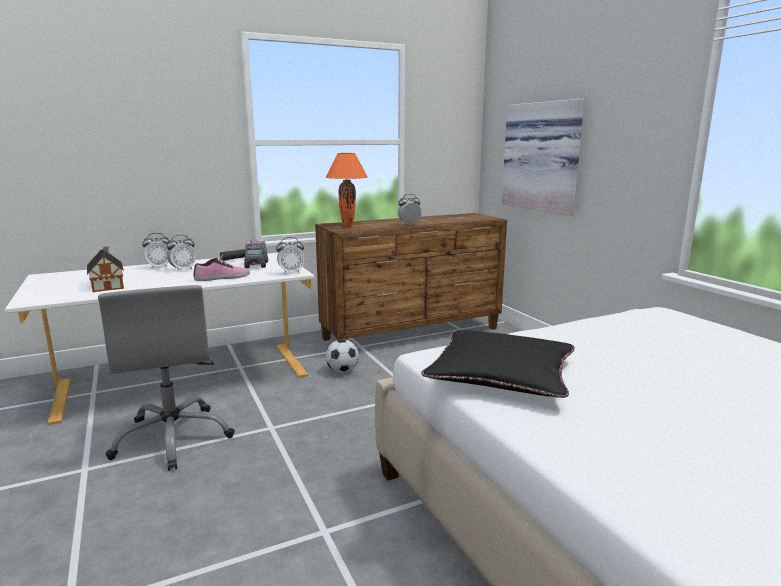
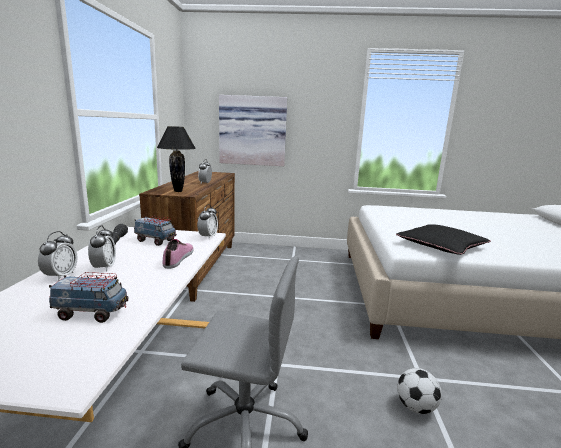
camera: 60 degrees left, 0 degrees up
toy house [87,247,124,292] -> toy truck [49,272,129,323]
football [325,339,359,373] -> football moved to [397,368,442,414]
orange table lamp [326,153,367,228] -> black table lamp [157,126,196,192]

